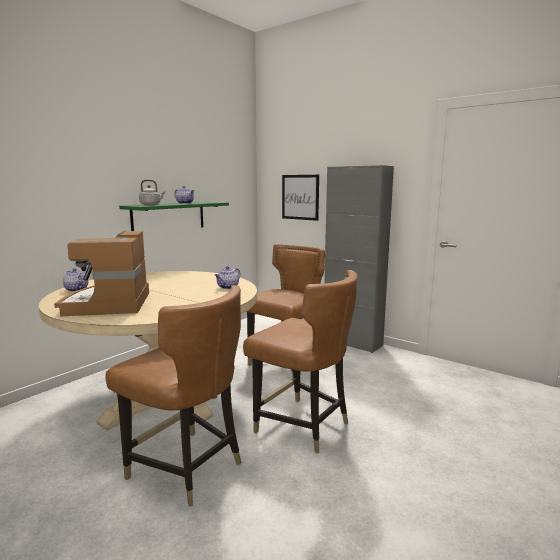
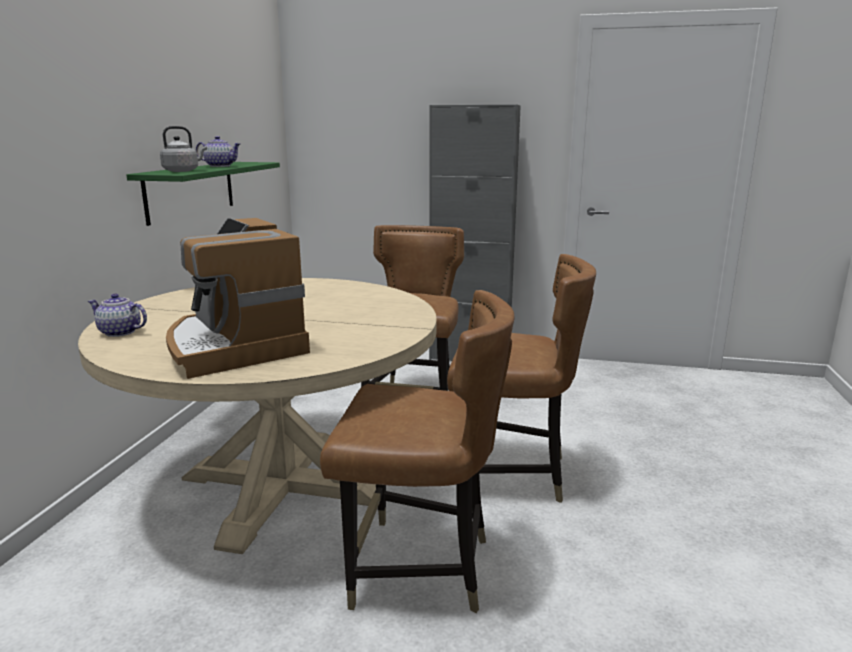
camera: 25 degrees left, 5 degrees up
teapot [215,266,241,289] -> none
picture [282,175,319,221] -> none

